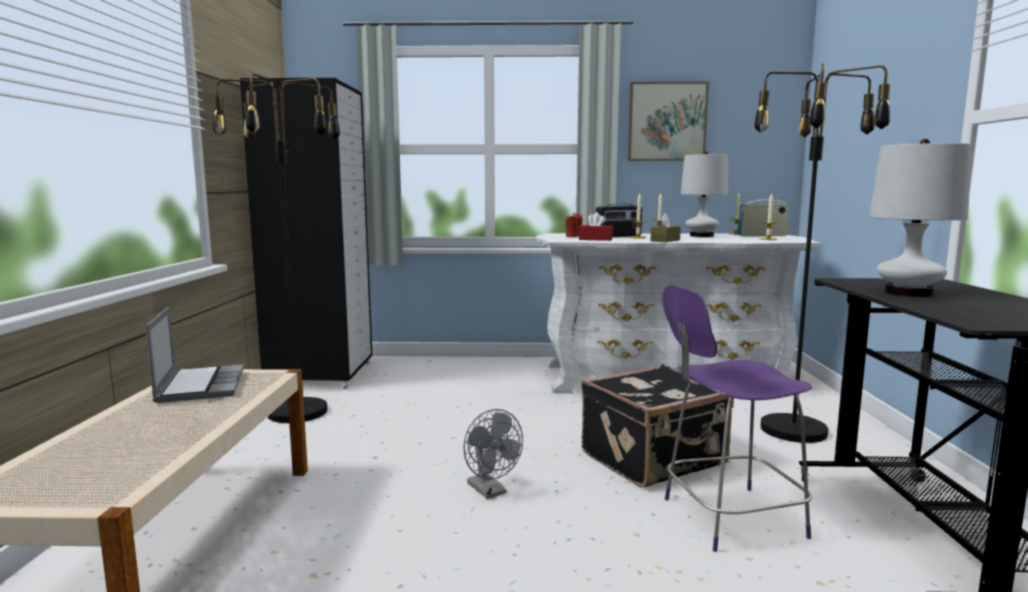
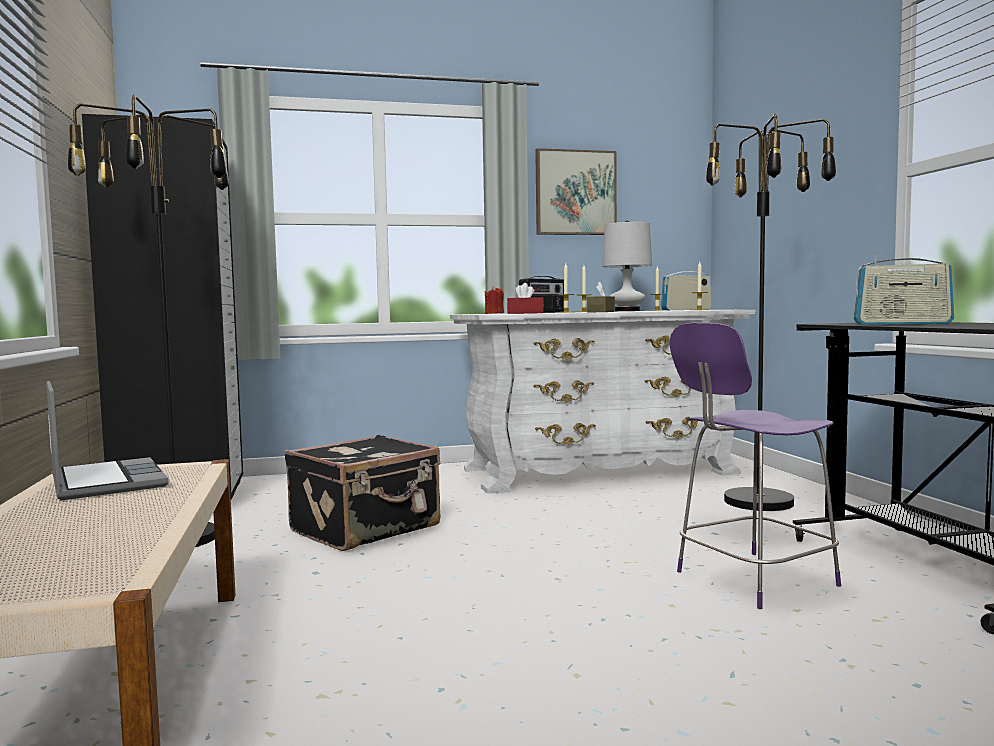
camera: 15 degrees left, 5 degrees down
grey fan [463,409,523,499] -> none
black suitcase [582,364,734,488] -> black suitcase moved to [284,435,441,551]
white table lamp [869,139,972,297] -> radio [854,252,954,325]

